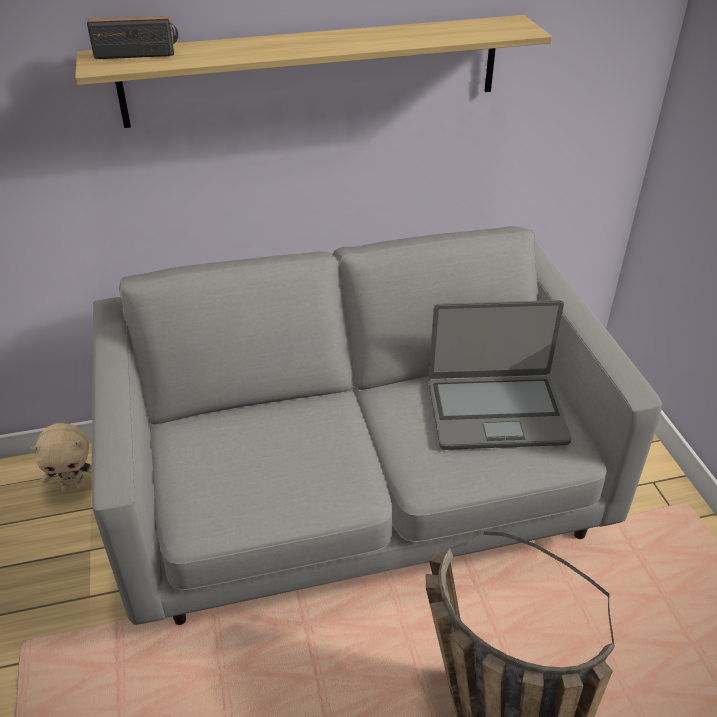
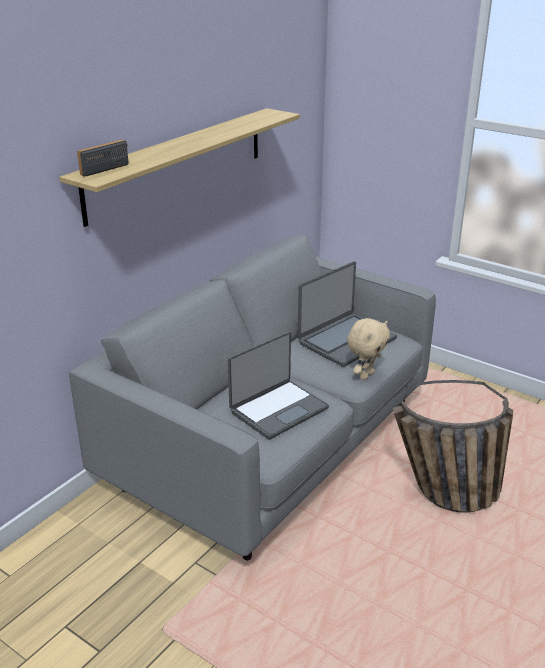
camera: 40 degrees left, 10 degrees down
beige plush toy [31,423,92,492] -> beige plush toy moved to [347,318,390,380]
none -> laptop [228,331,329,440]

